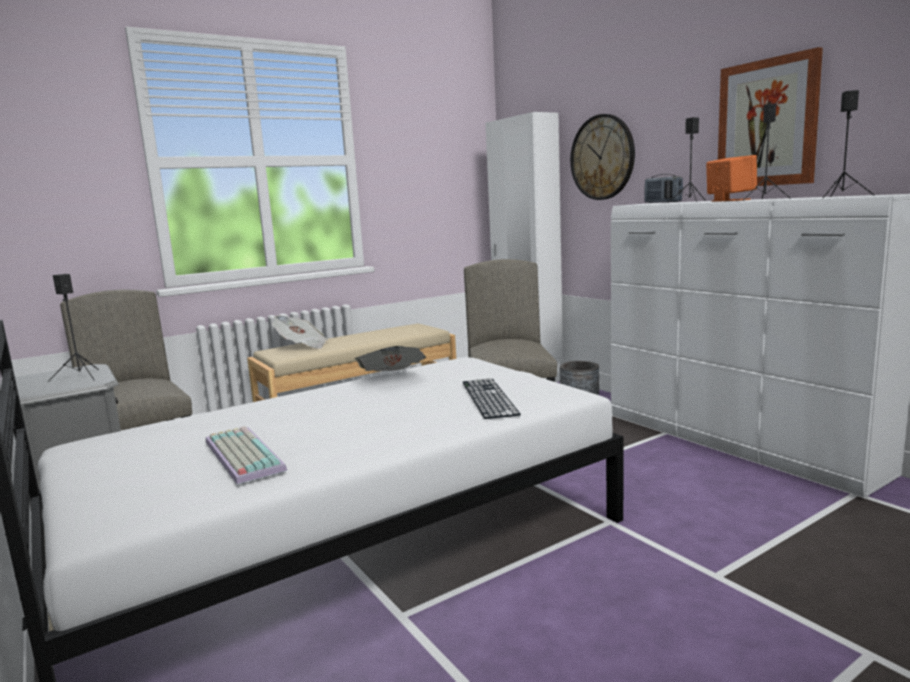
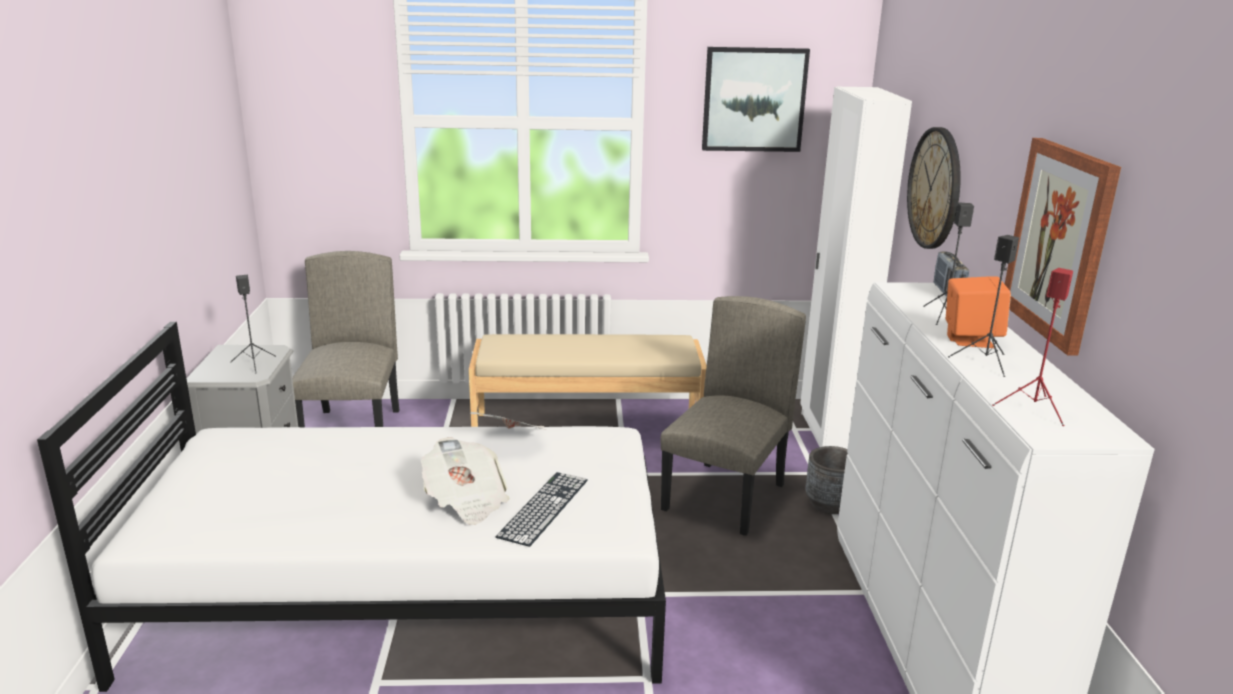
camera: 30 degrees right, 10 degrees up
keyboard [206,426,287,484] -> none
newspaper [272,315,328,349] -> newspaper moved to [421,437,510,525]
black speaker [823,90,875,198] -> red speaker [992,268,1073,426]
none -> picture [702,47,810,152]

